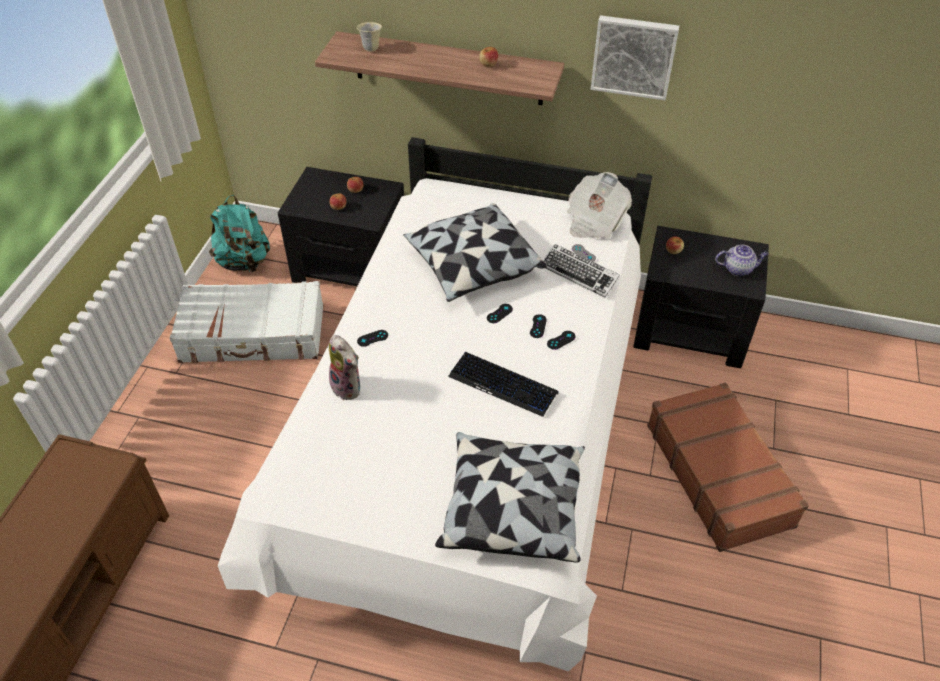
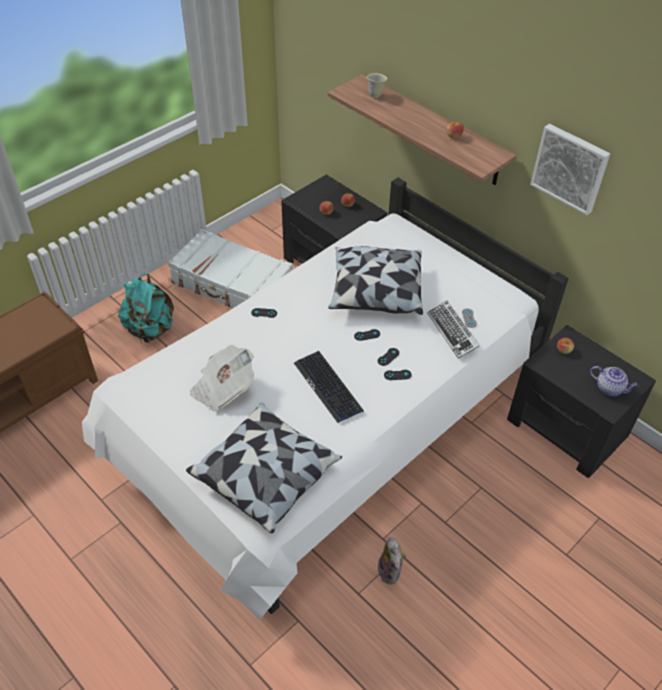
camera: 30 degrees right, 0 degrees up
turquoise backpack [209,195,270,272] -> turquoise backpack moved to [118,274,174,343]
plush toy [329,335,360,400] -> plush toy moved to [378,537,406,585]
newspaper [567,172,632,238] -> newspaper moved to [190,345,254,412]
brown suitcase [647,383,809,552] -> none

